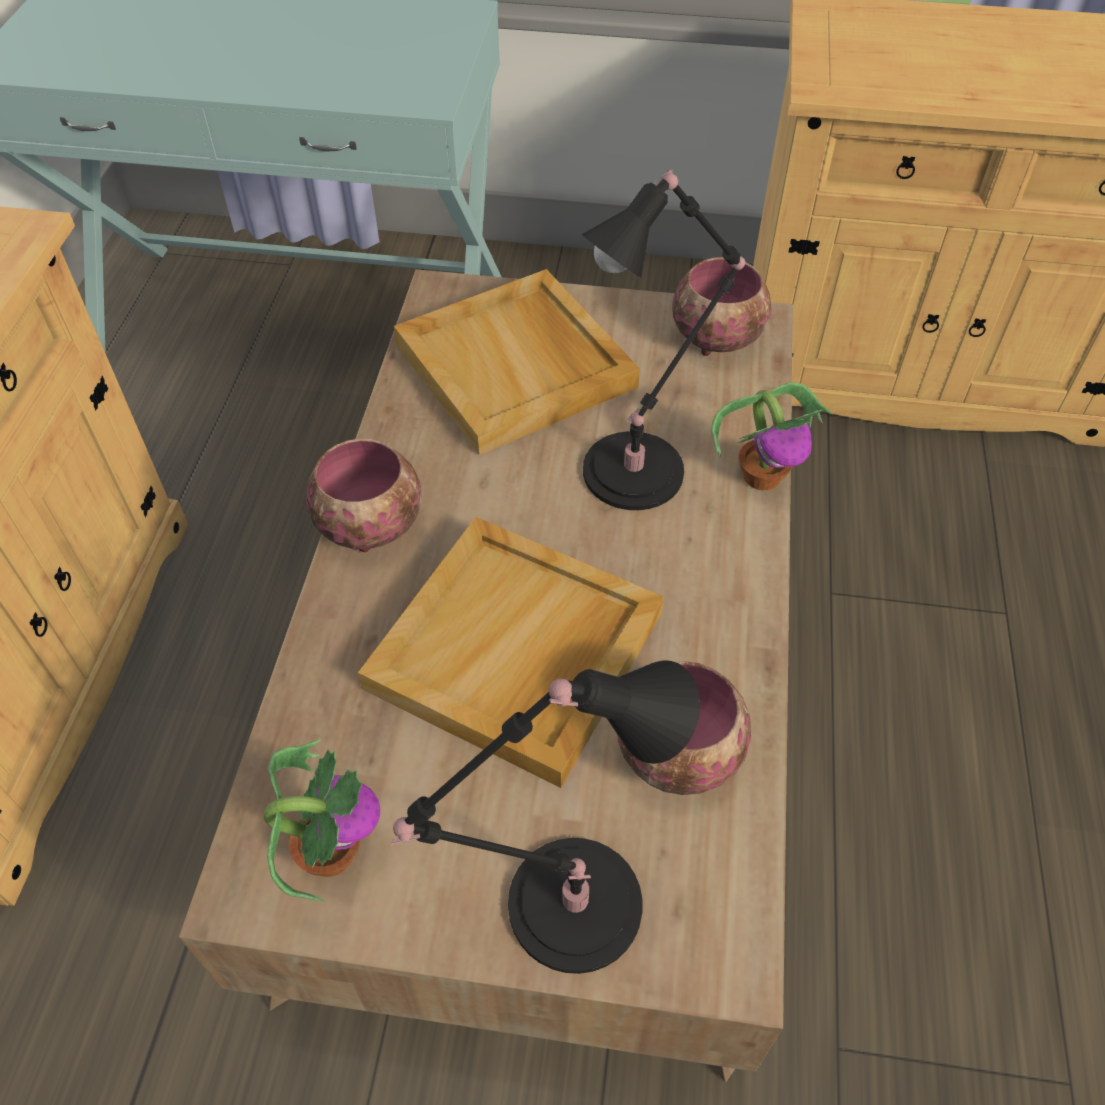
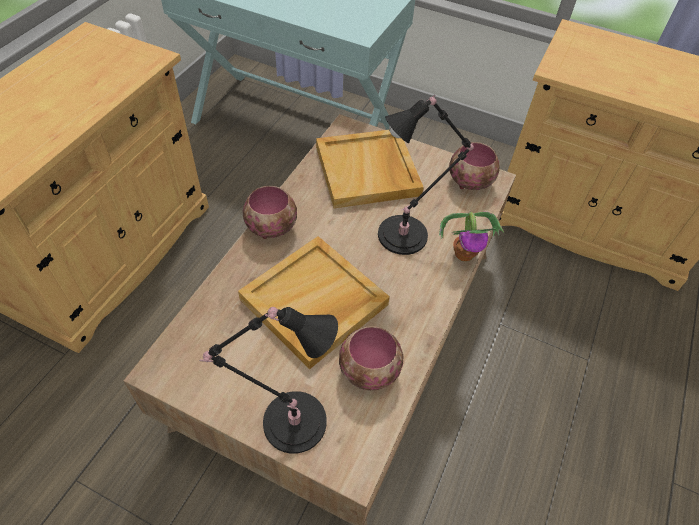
camera: 15 degrees right, 0 degrees up
potted plant [263,740,380,902] -> none

